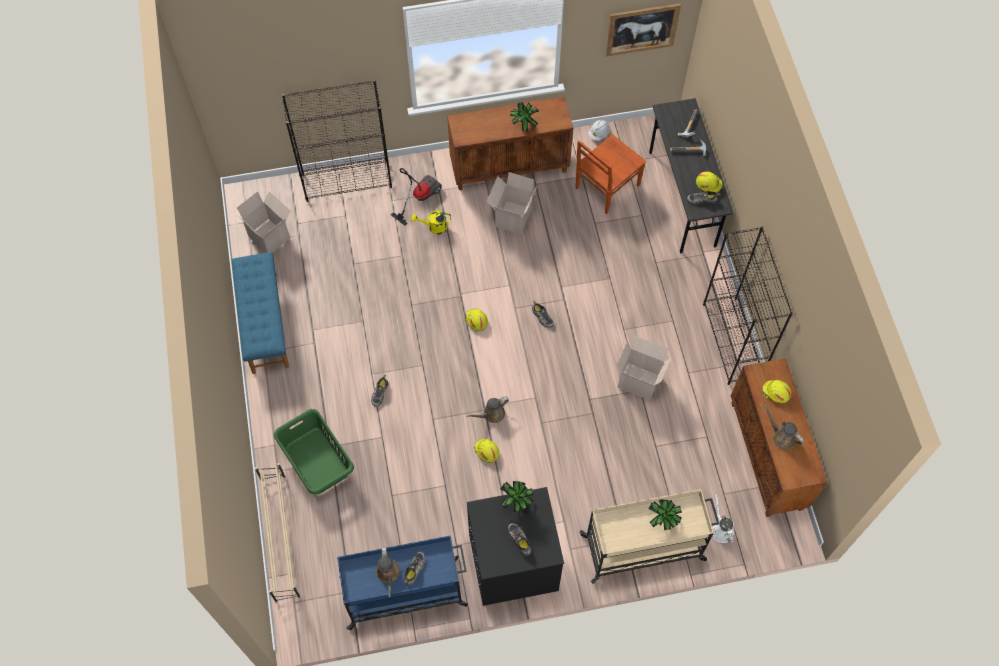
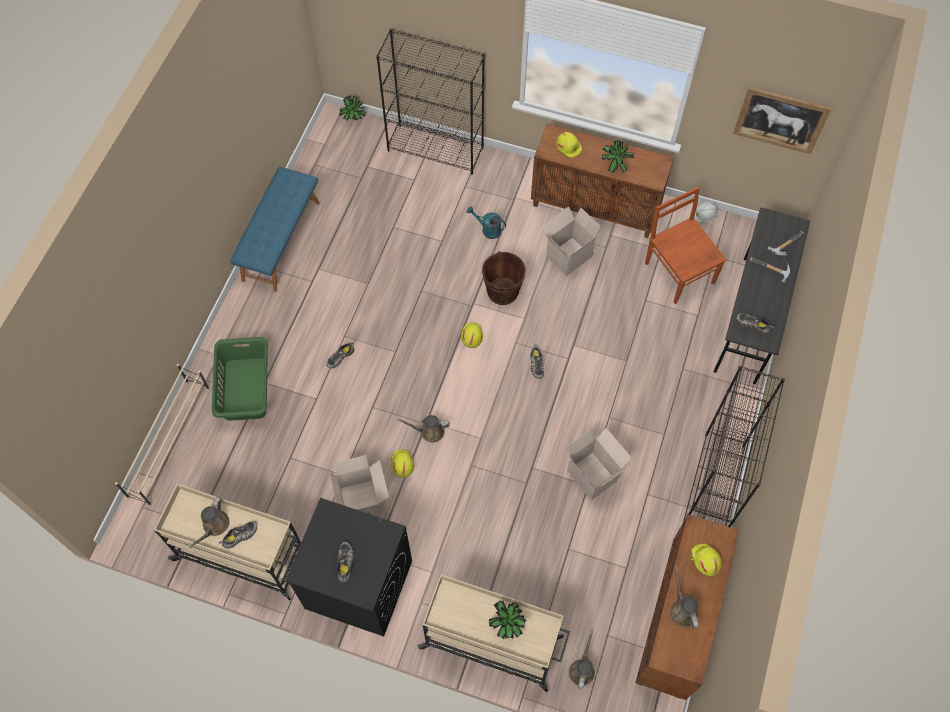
camera: 30 degrees right, 0 degrees up
cardboard box [237,191,291,253] -> cardboard box moved to [329,455,389,517]
blue cart [337,536,468,630] -> beige cart [154,484,301,601]
vacuum cleaner [391,168,442,226] -> none
yellow watering can [412,210,451,235] -> turquoise watering can [467,206,506,239]
potted plant [501,481,533,512] -> potted plant moved to [339,95,366,121]
brown chair [575,134,646,214] -> brown chair turned 75 degrees clockwise [645,187,726,304]
yellow hard hat [696,171,723,193] -> yellow hard hat moved to [556,132,583,159]
white watering can [712,493,734,543] -> brown watering can [569,629,595,689]
none -> brown bucket [482,251,526,305]

